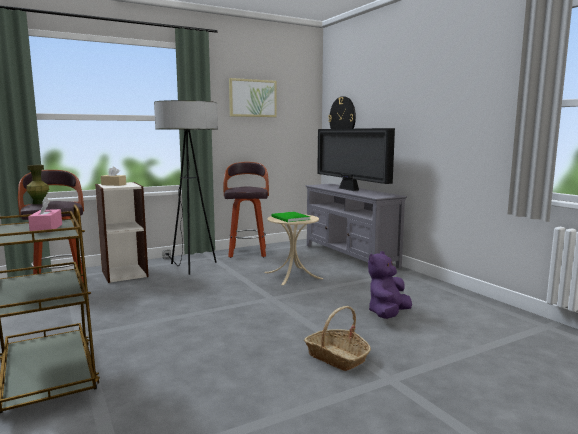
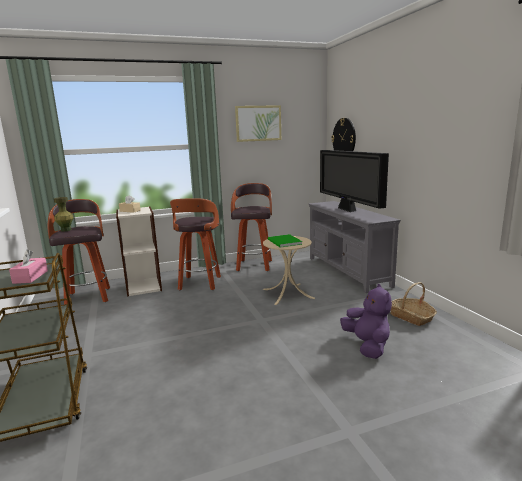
camera: 10 degrees right, 5 degrees up
floor lamp [154,100,218,275] -> stool [170,199,221,290]
basket [304,306,371,371] -> basket moved to [390,282,437,326]
purple plush toy [368,251,412,319] -> purple plush toy turned 120 degrees clockwise [340,284,392,359]

